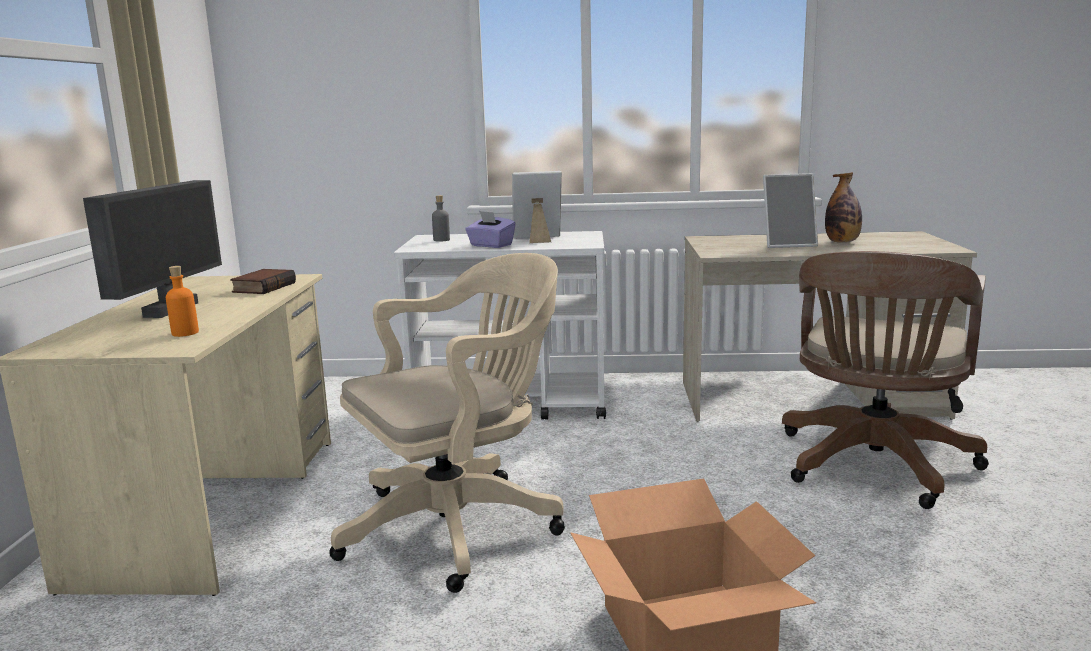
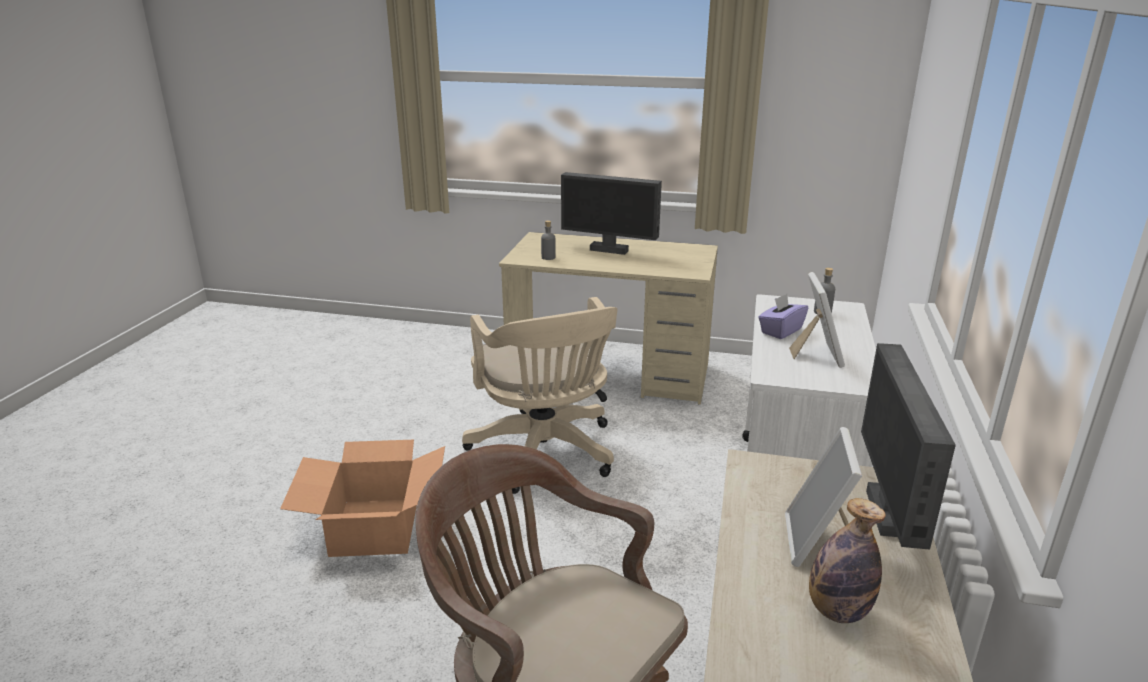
camera: 100 degrees right, 10 degrees up
orange bottle [166,266,199,337] -> grey bottle [541,220,556,260]
book [230,269,296,294] -> none
none -> monitor [861,343,956,550]

